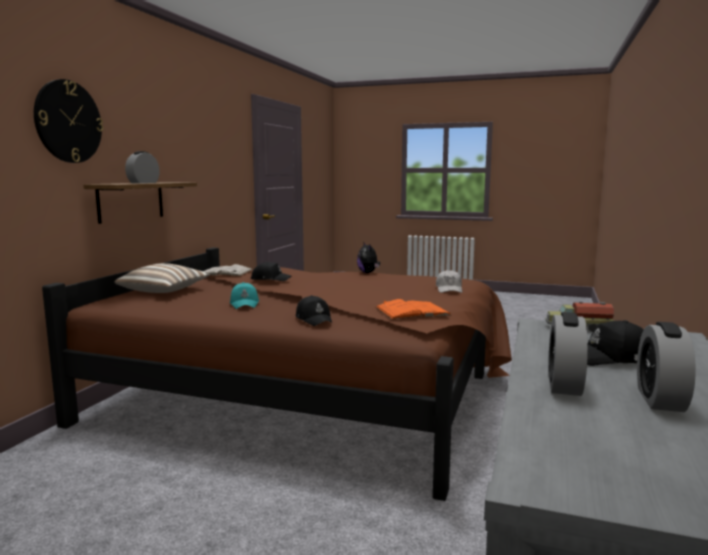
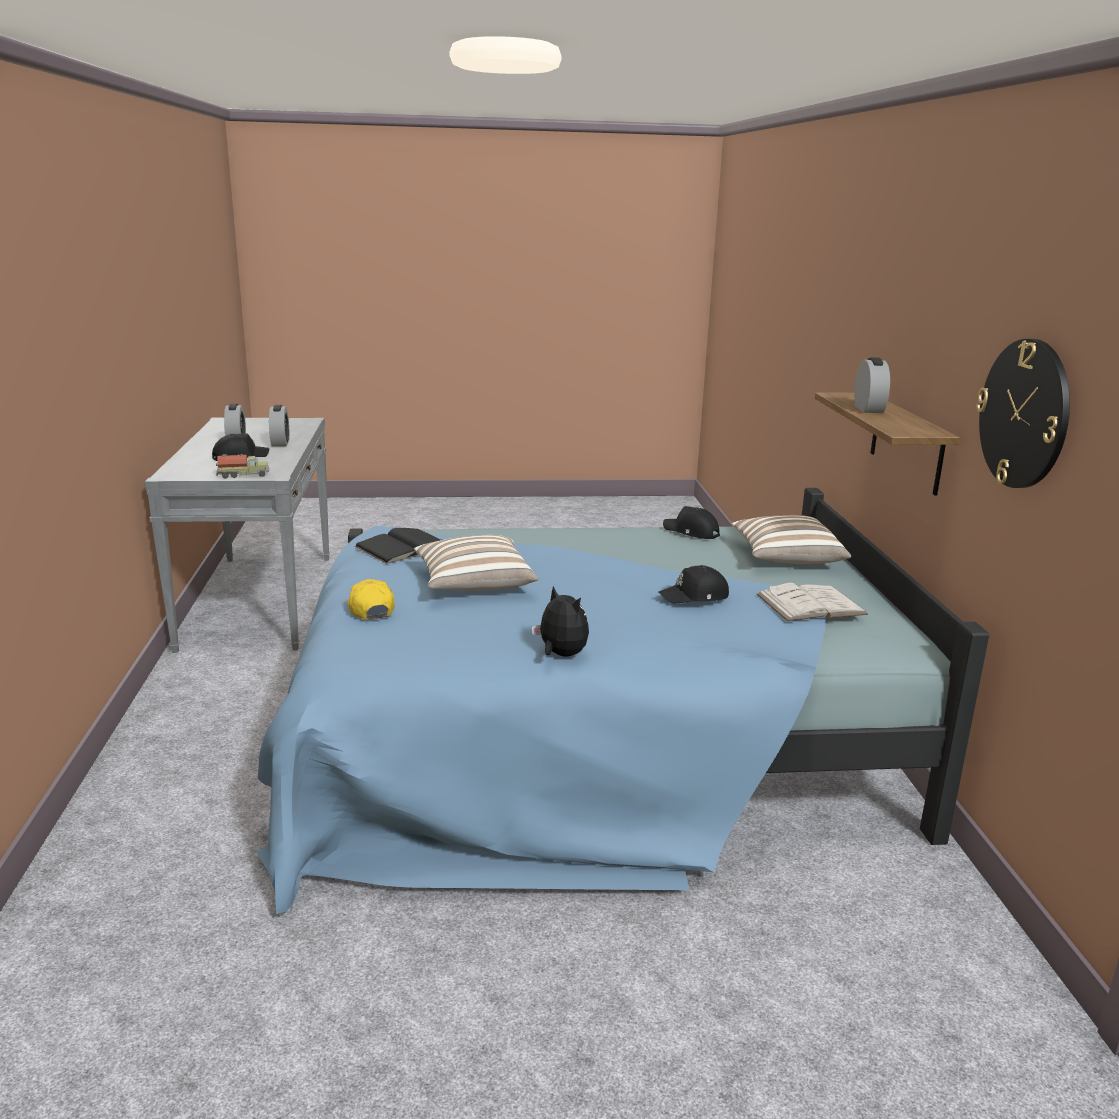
camera: 155 degrees right, 10 degrees up
wall clock [34,79,103,163] -> wall clock moved to [976,339,1070,488]
brown bed [42,247,512,501] -> blue bed [256,488,989,914]
turquoise cap [230,282,259,309] -> none
black cap [296,295,332,326] -> black cap moved to [663,506,720,539]
orange book [375,299,451,320] -> black book [355,528,441,564]
white cap [436,270,463,293] -> yellow cap [347,579,395,620]
none -> pillow [414,535,538,591]

